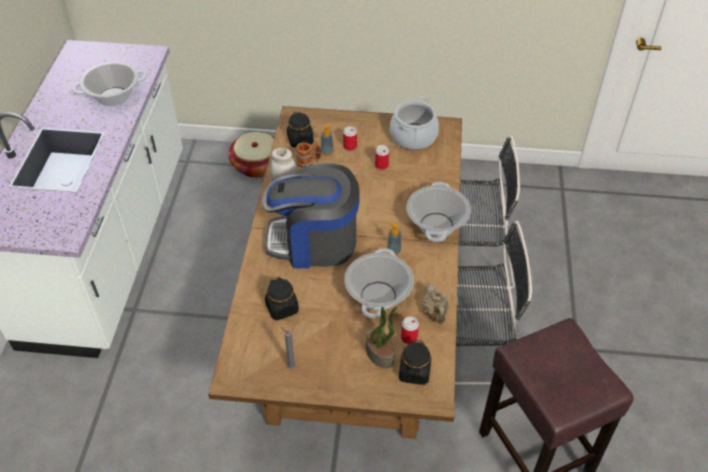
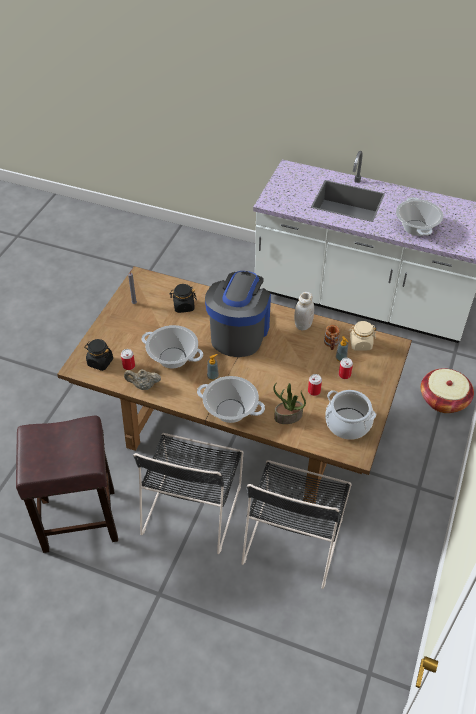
camera: 105 degrees right, 0 degrees up
black jar [287,112,314,148] -> beige jar [349,321,376,351]
potted plant [366,306,398,369] -> potted plant moved to [273,383,306,424]

